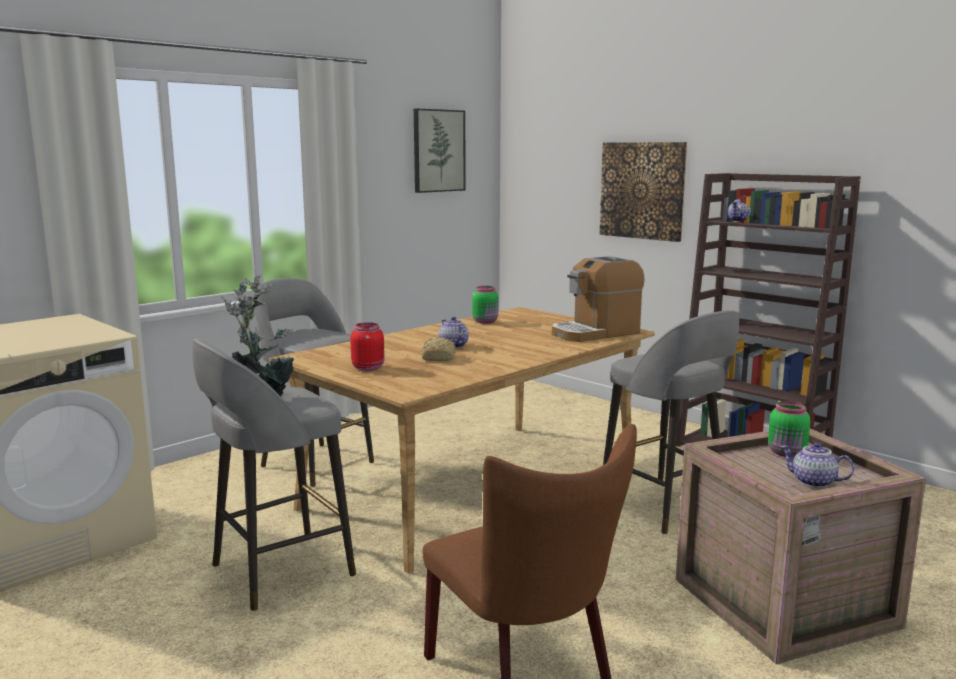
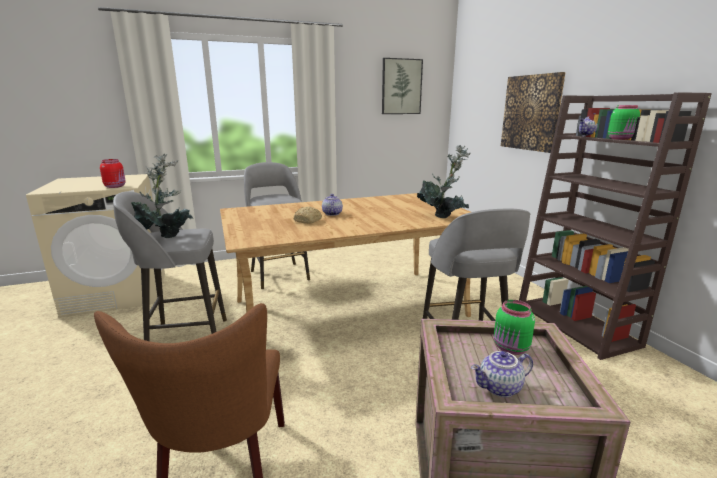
camera: 25 degrees right, 5 degrees up
red jar [350,322,385,371] -> red jar moved to [100,159,125,188]
green jar [472,286,499,324] -> green jar moved to [608,105,640,140]
coffee machine [552,256,645,342] -> potted plant [417,145,470,218]
teapot [780,442,854,488] -> teapot turned 75 degrees counterclockwise [471,351,533,397]

